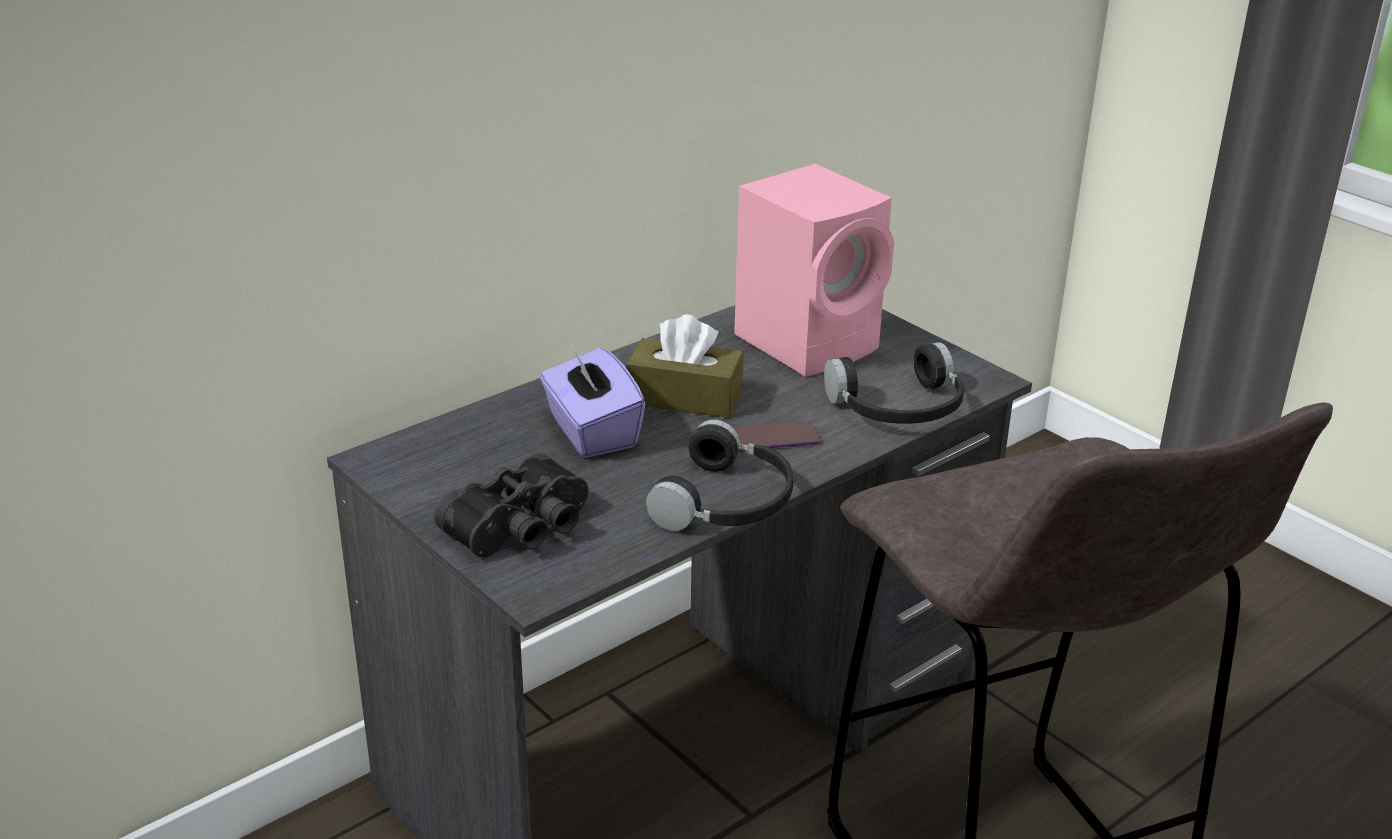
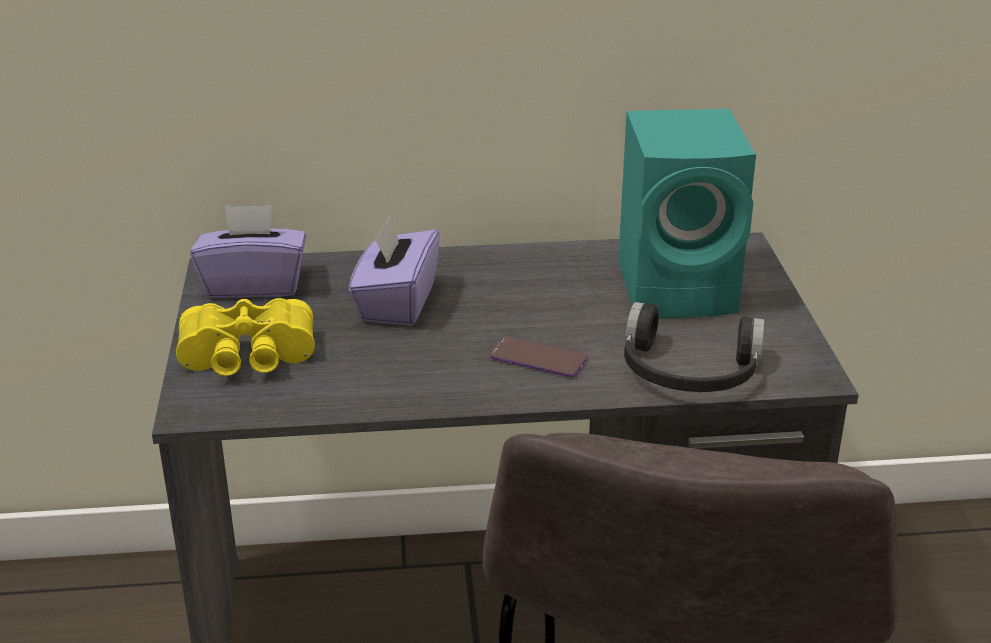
camera: 35 degrees right, 0 degrees up
black binoculars [434,453,588,558] -> yellow binoculars [176,298,315,376]
brown tissue box [627,314,743,418] -> none
black headphones [646,420,793,531] -> none
pink speaker [734,164,894,377] -> turquoise speaker [618,109,756,318]
none -> purple tissue box [191,205,306,298]

